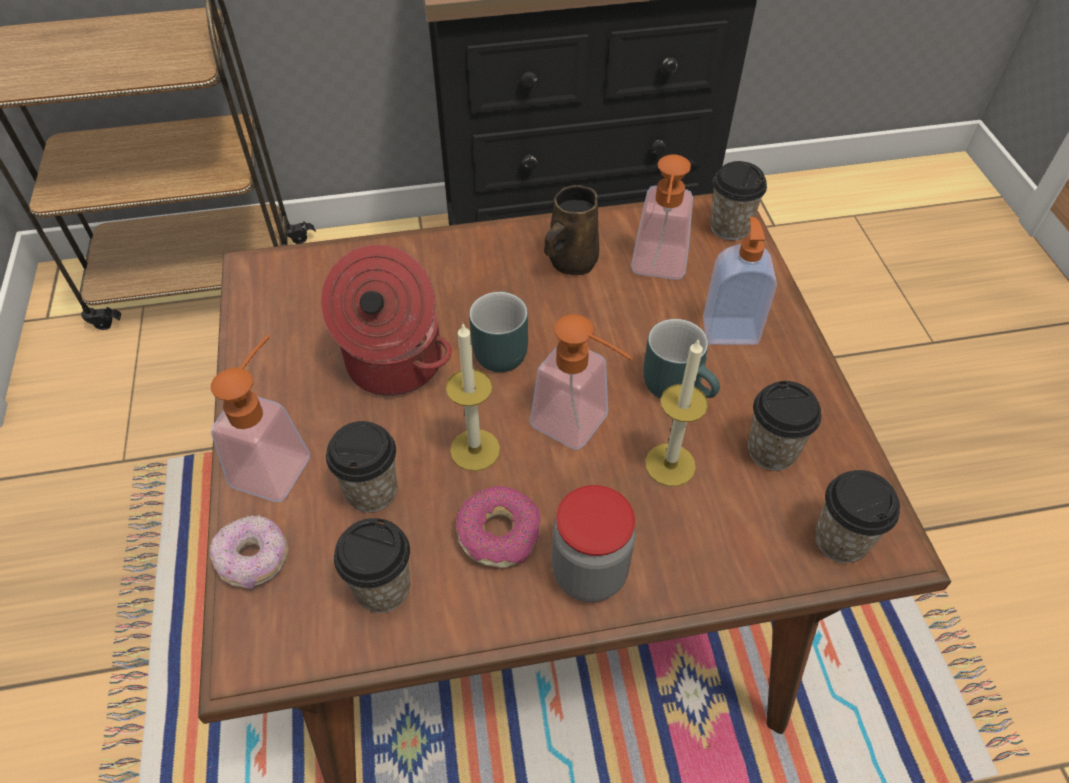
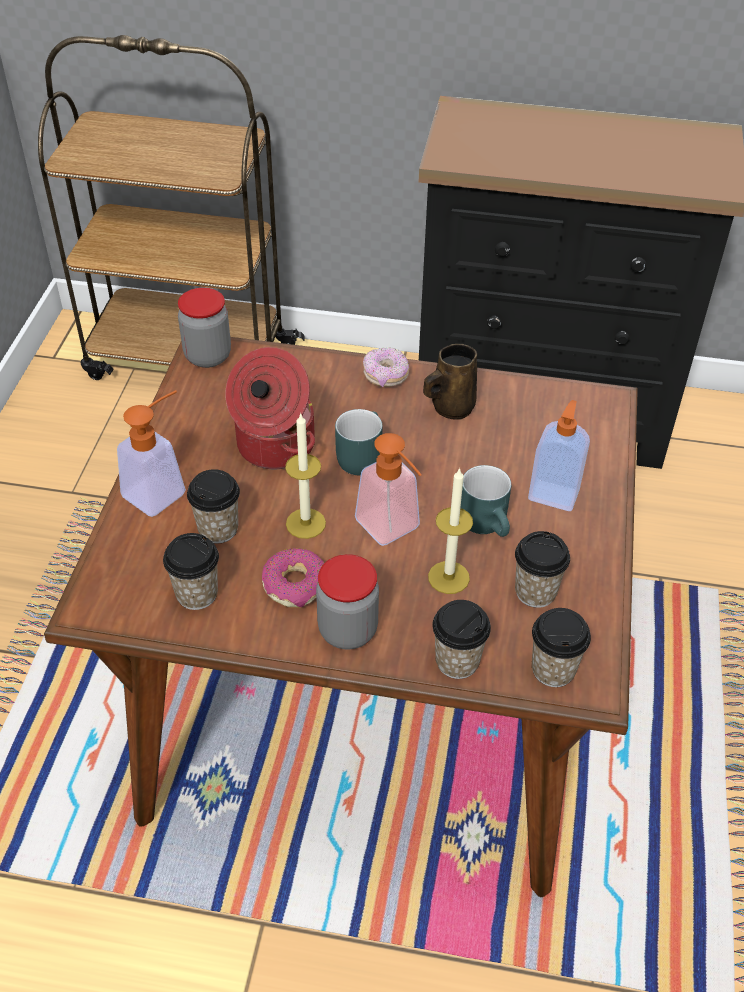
camera: 20 degrees right, 5 degrees down
donut [209,515,288,589] -> donut moved to [363,347,409,387]
soap dispenser [631,155,693,280] -> none
cup [710,161,767,240] -> cup moved to [432,600,491,679]
none -> jar [178,288,231,368]

